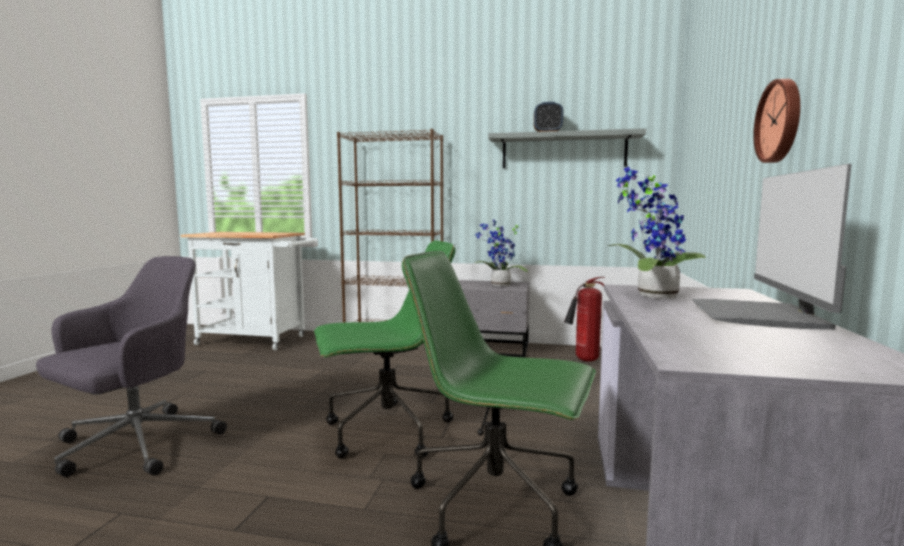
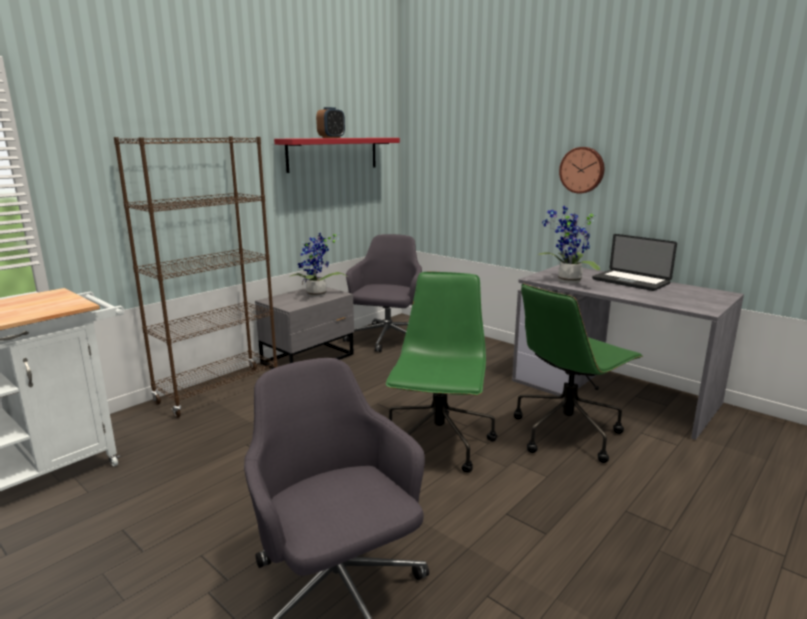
camera: 60 degrees left, 10 degrees up
grey shelf [488,128,646,168] -> red shelf [274,138,400,173]
fire extinguisher [564,277,605,361] -> grey office chair [343,234,422,352]
monitor [691,164,852,330] -> laptop [592,234,677,291]

